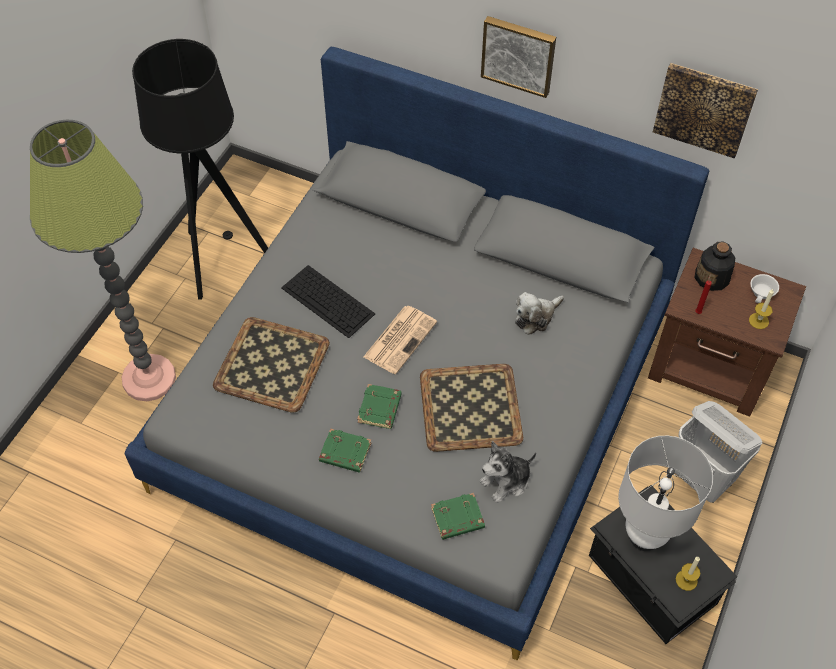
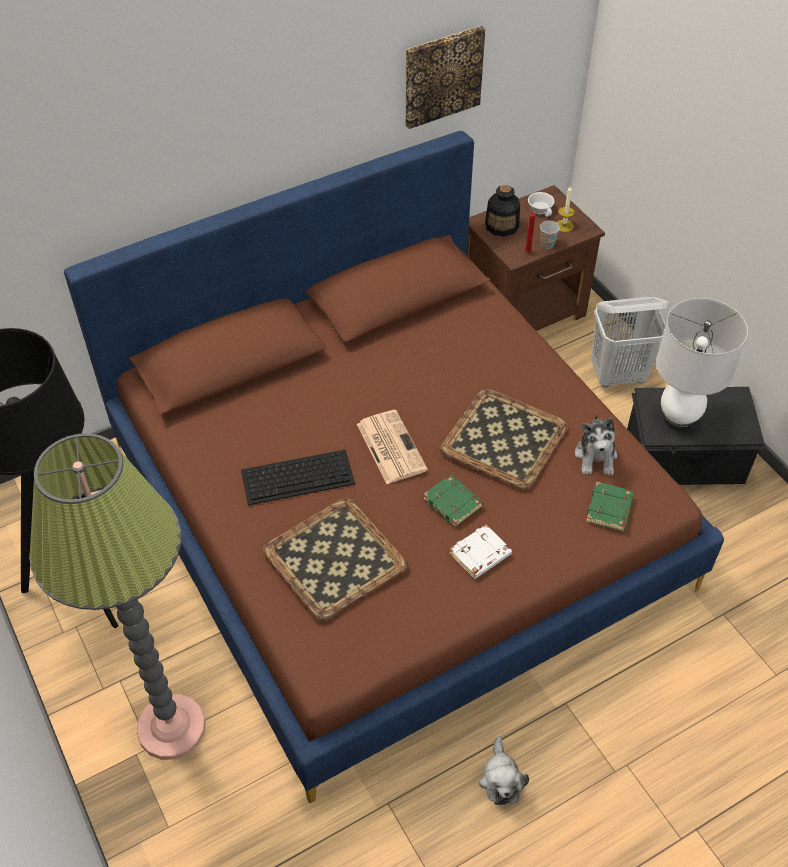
camera: 55 degrees left, 5 degrees down
grey bed [125,47,709,660] -> brown bed [64,131,724,803]
green book [319,429,371,473] -> white book [449,525,512,579]
picture [481,16,556,98] -> none
plush toy [515,292,564,335] -> plush toy moved to [479,736,529,805]
candle [676,557,700,591] -> none
none -> cup [540,221,560,249]

